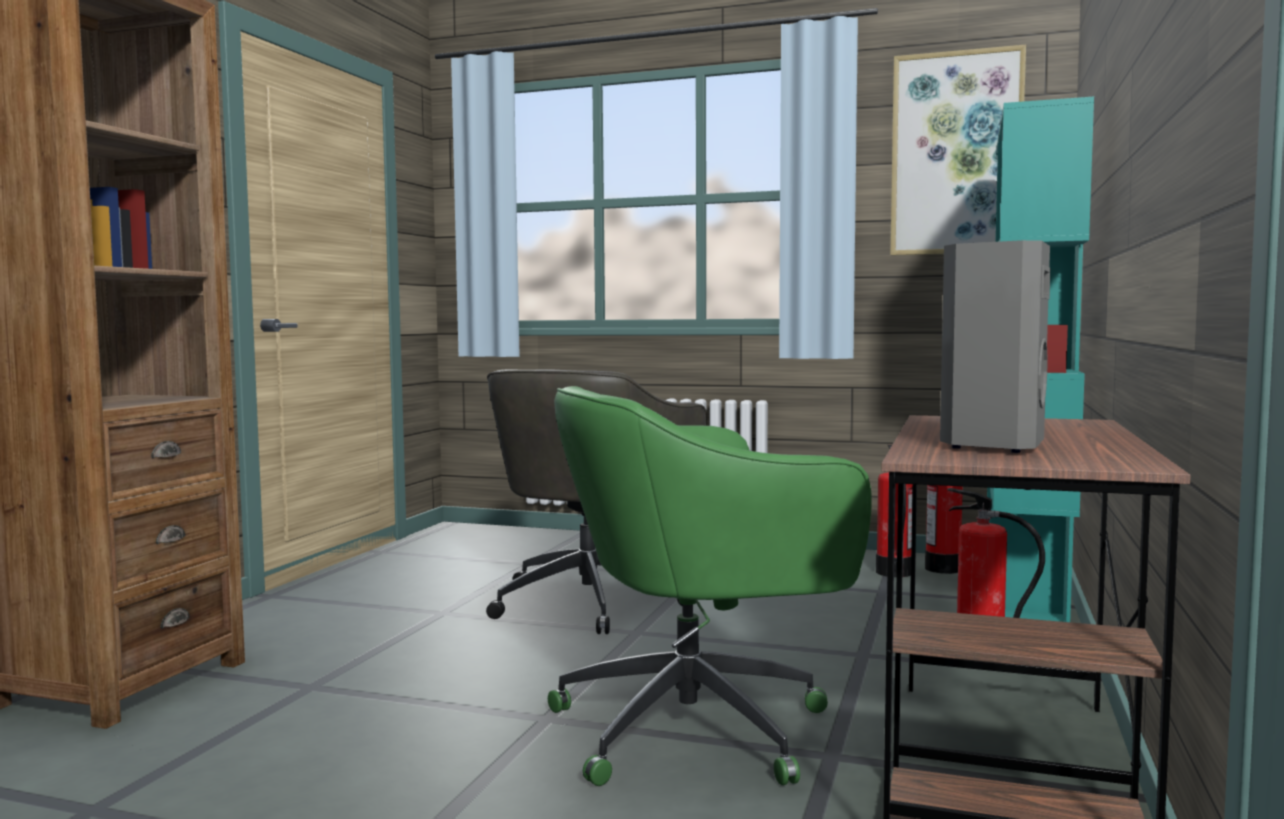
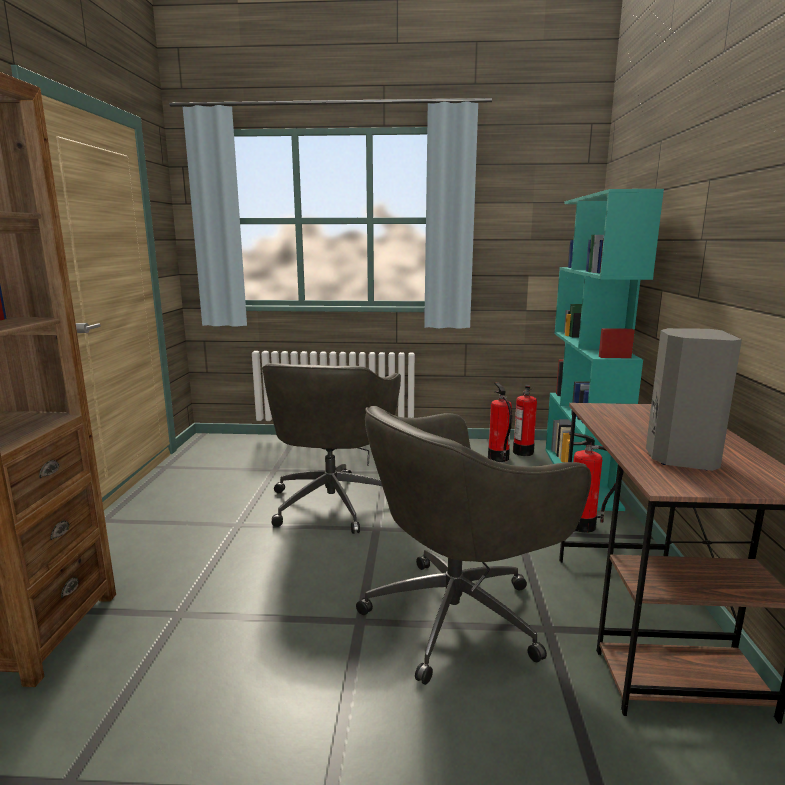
camera: 15 degrees left, 10 degrees up
green office chair [548,386,872,786] -> grey office chair [356,406,591,685]
picture [890,45,1026,256] -> none

